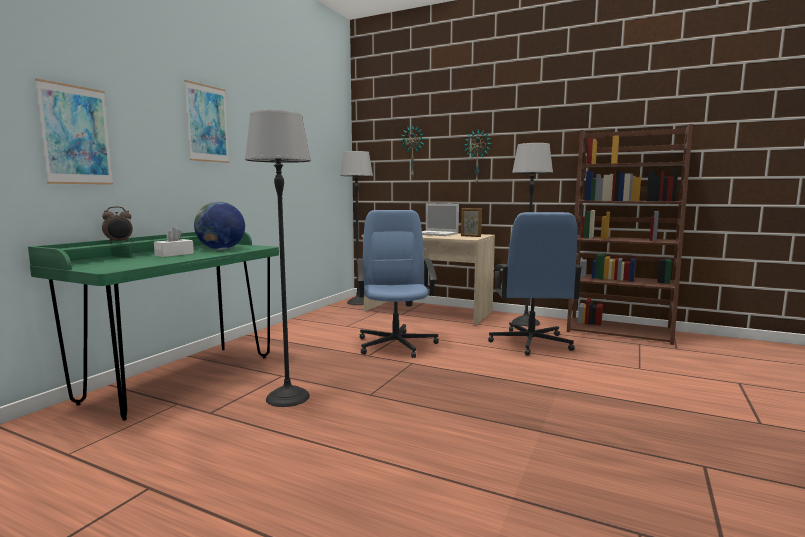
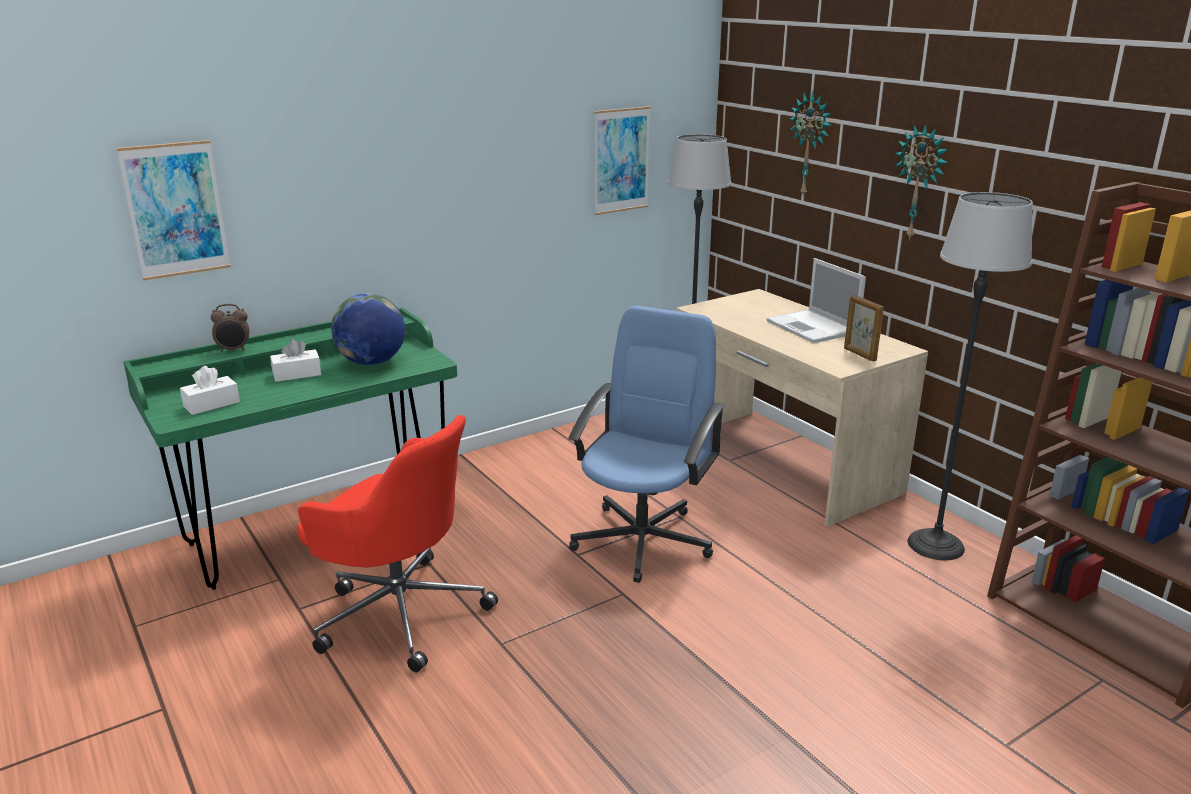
camera: 30 degrees right, 15 degrees up
picture [184,80,229,163] -> picture moved to [594,106,650,215]
floor lamp [245,110,311,407] -> red office chair [297,415,498,672]
blue office chair [488,212,582,356] -> none
none -> white tissue box [180,366,240,415]

